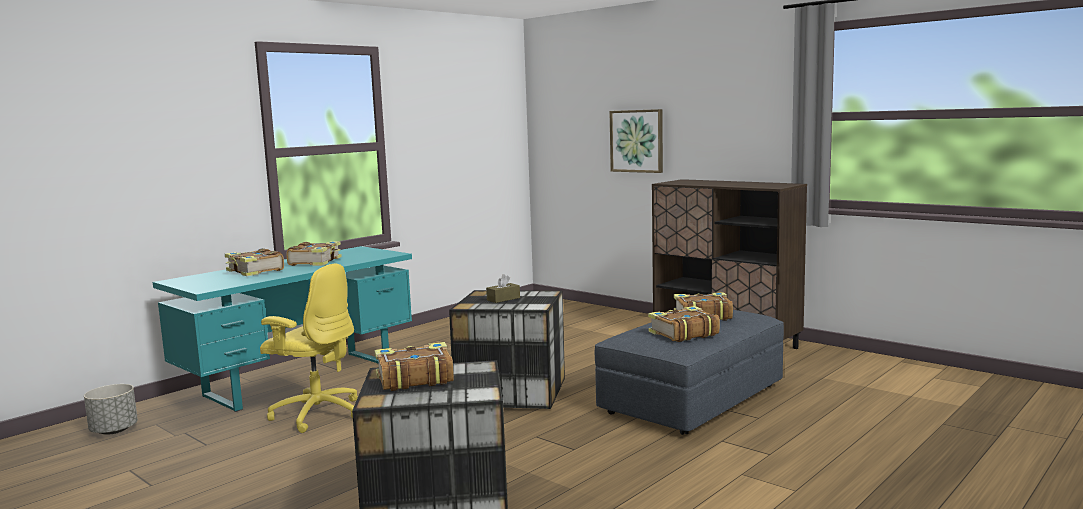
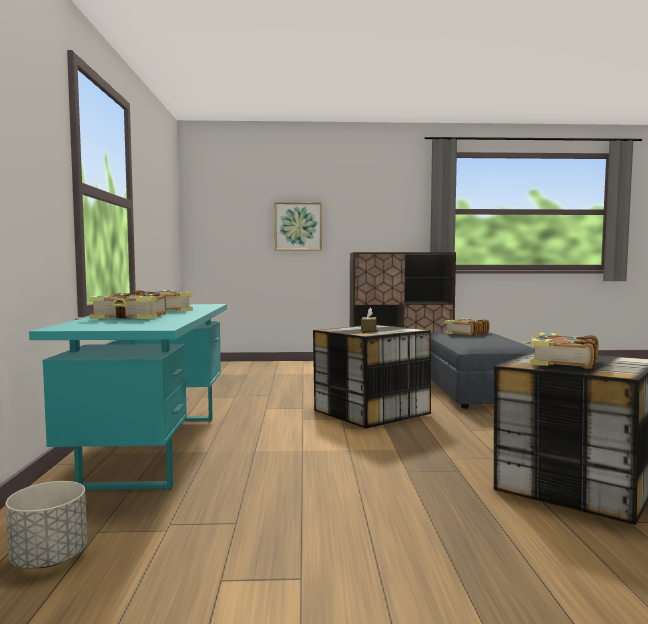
camera: 45 degrees left, 5 degrees down
yellow office chair [260,263,358,433] -> none
book [648,306,720,342] -> none

